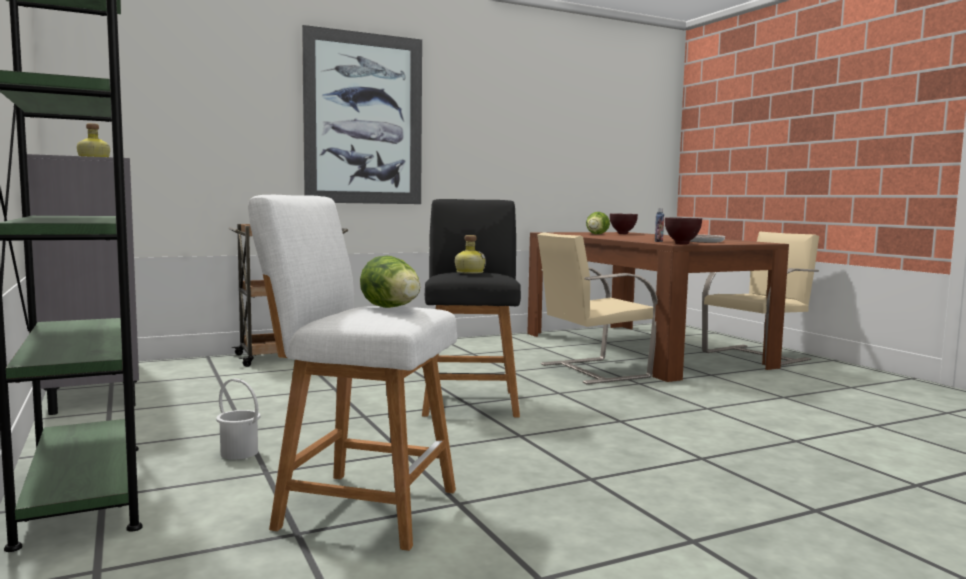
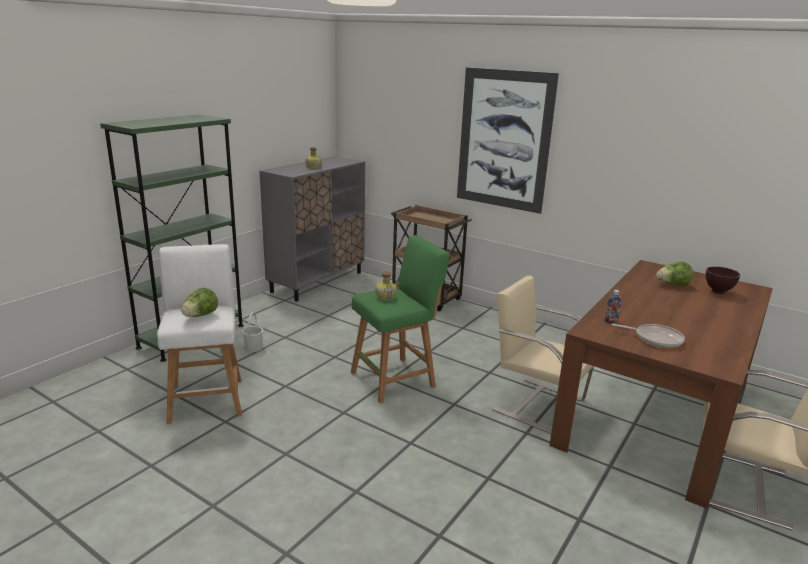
camera: 60 degrees right, 15 degrees up
black stool [422,199,521,417] -> green stool [351,235,450,403]
brown bowl [665,217,702,245] -> none

